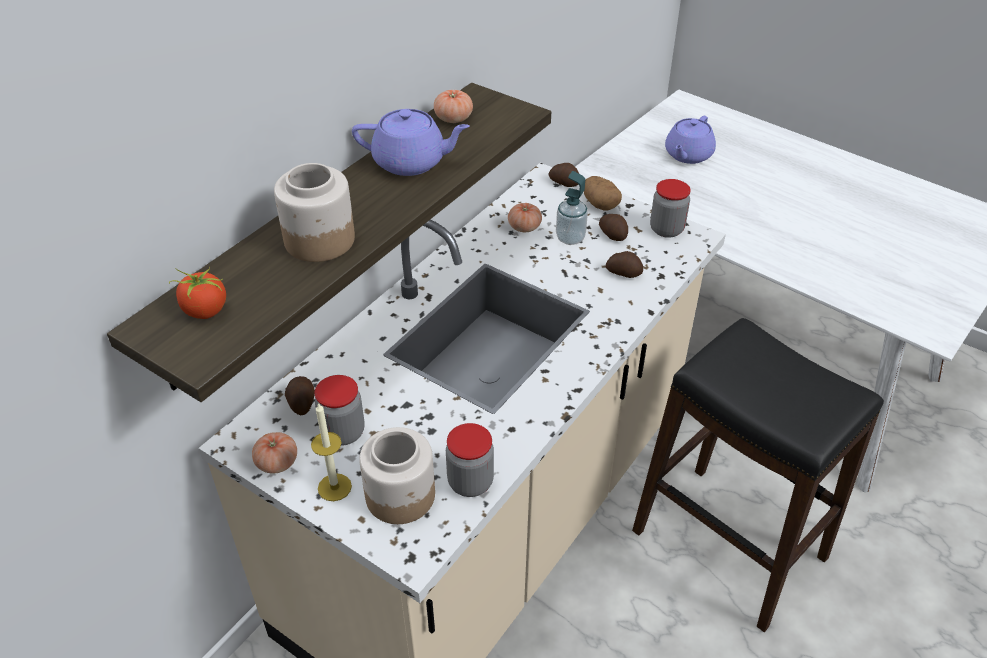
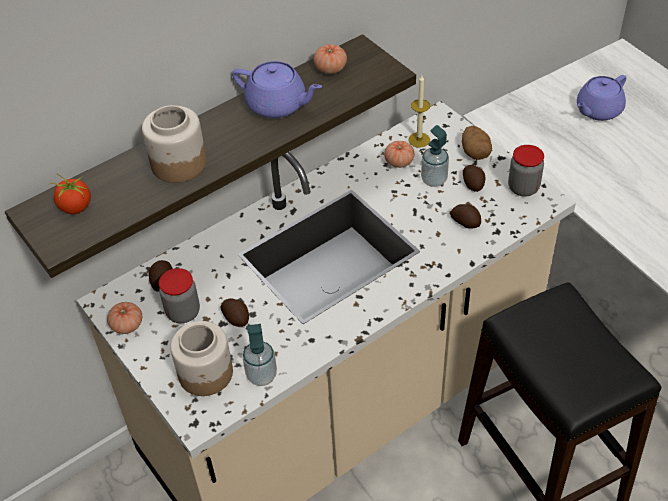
camera: 20 degrees right, 5 degrees up
candle [311,402,352,501] -> candle moved to [408,75,430,147]
jar [446,423,494,497] -> soap dispenser [243,324,277,386]
potato [549,163,579,187] -> potato moved to [220,298,249,327]

